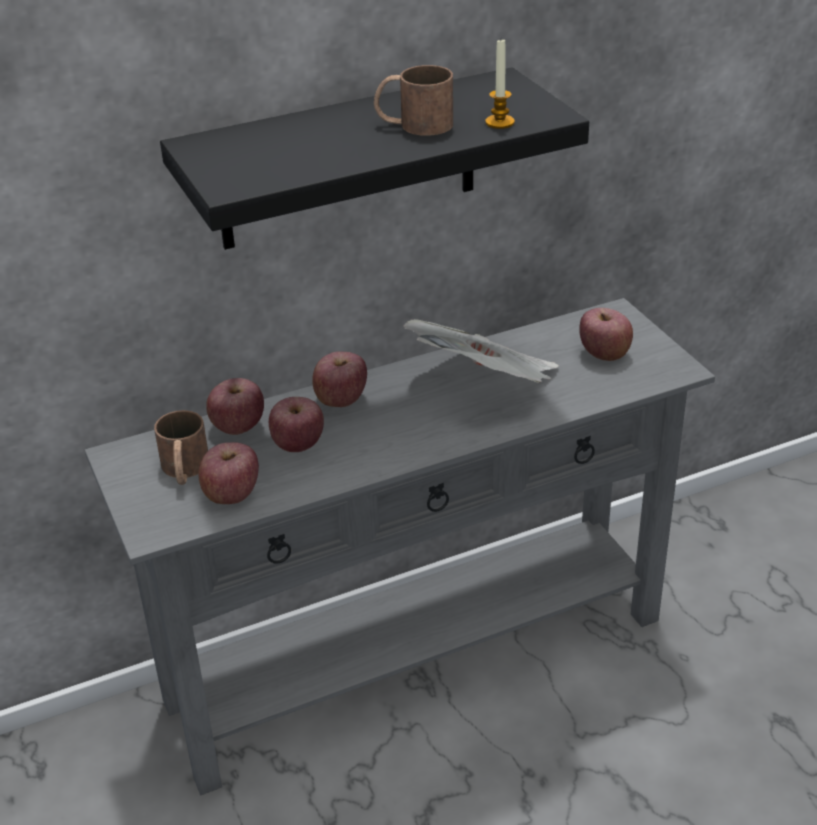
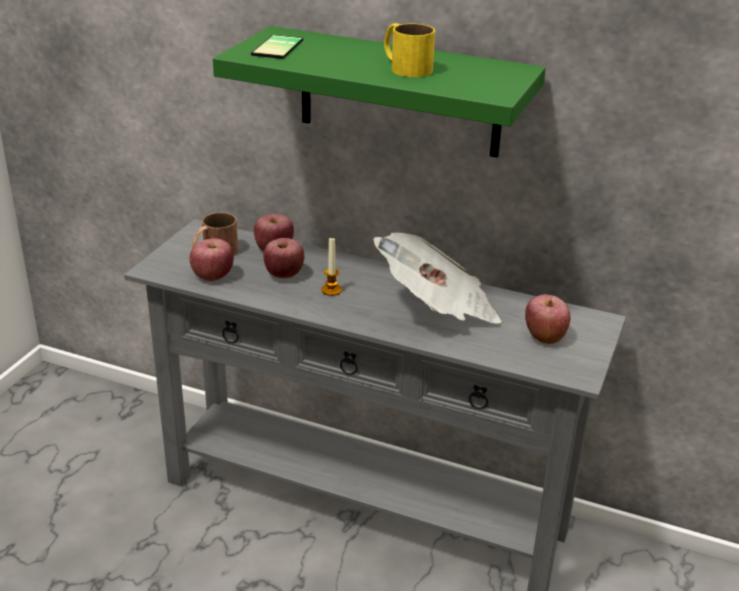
camera: 45 degrees right, 5 degrees down
black shelf [160,67,589,250] -> green shelf [213,26,546,158]
apple [312,352,367,407] -> none
brown mug [374,65,453,136] -> yellow mug [384,23,435,77]
candle [485,40,515,129] -> candle moved to [321,238,342,296]
none -> phone [251,35,303,59]

